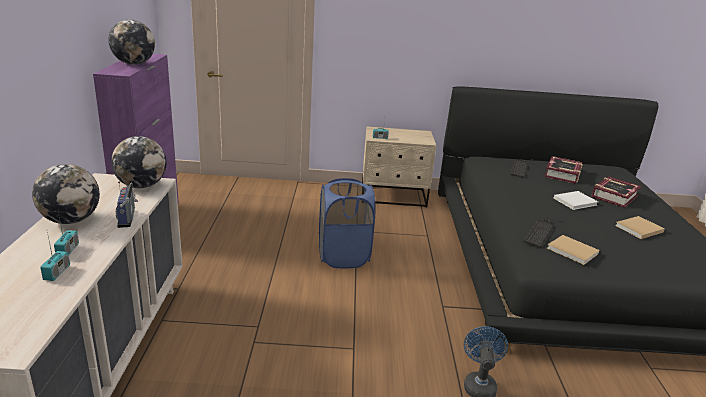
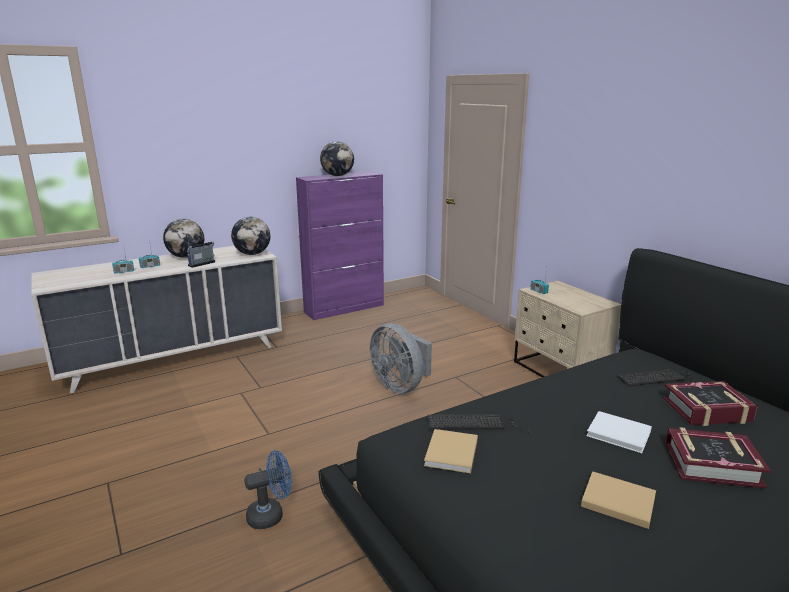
camera: 60 degrees right, 5 degrees down
blue laundry basket [319,178,375,268] -> grey fan [370,323,432,393]

